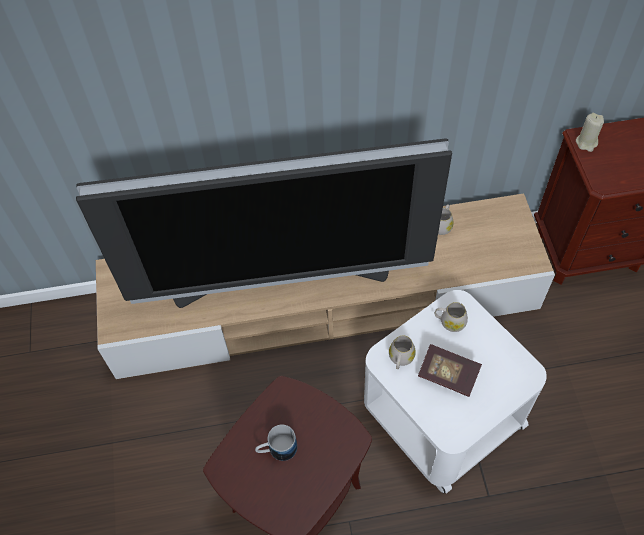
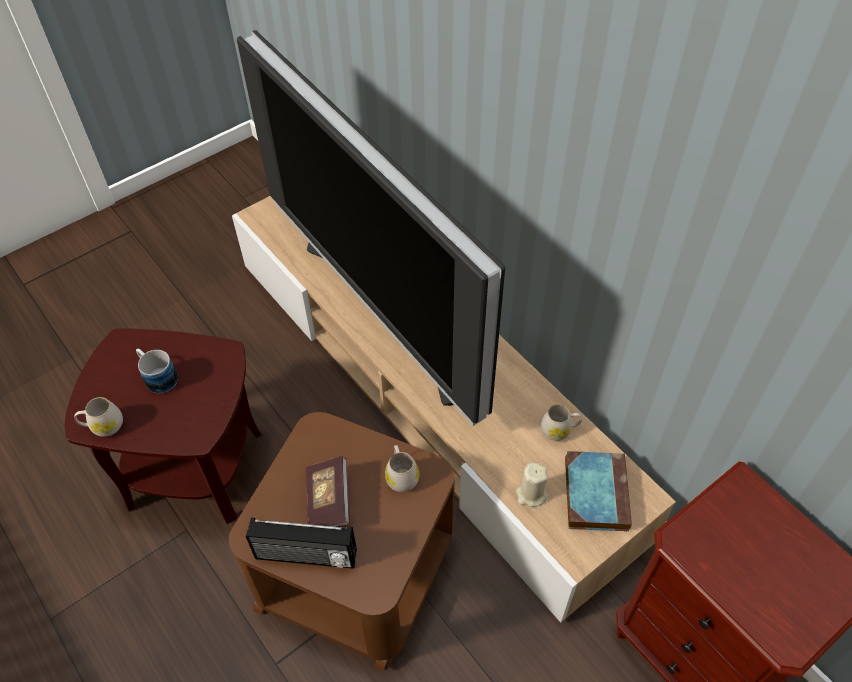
camera: 60 degrees right, 5 degrees down
white side table [364,290,547,494] -> brown side table [229,412,455,671]
white mug [389,336,416,369] -> white mug moved to [74,397,123,437]
beige candle [576,113,604,152] -> beige candle moved to [516,463,548,507]
none -> radio [246,517,357,569]
none -> book [565,451,632,531]

